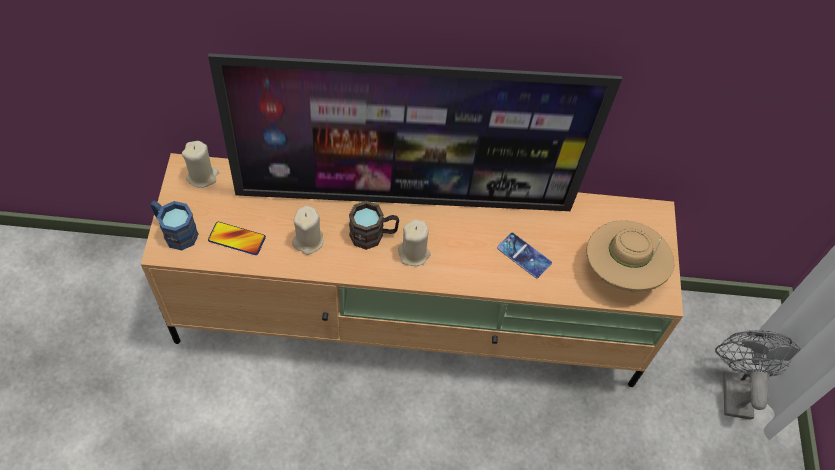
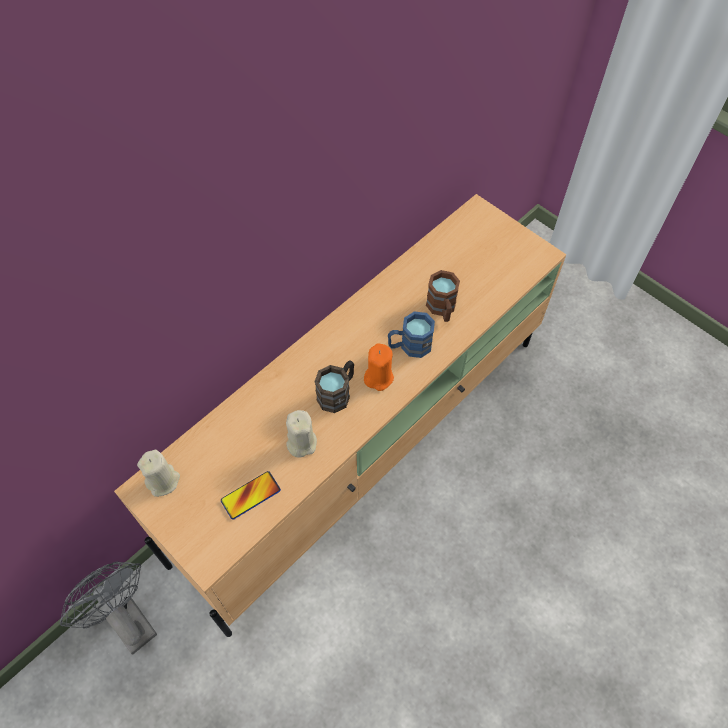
camera: 45 degrees left, 0 degrees up
blue mug [151,201,199,250] -> blue mug moved to [388,311,435,358]
television [208,54,622,211] -> none
beige candle [398,220,430,266] -> orange candle [364,343,394,391]
phone [497,232,552,278] -> brown mug [426,270,460,322]
beige hat [587,220,675,292] -> none
grey fan [715,330,801,420] -> grey fan moved to [60,562,157,654]

